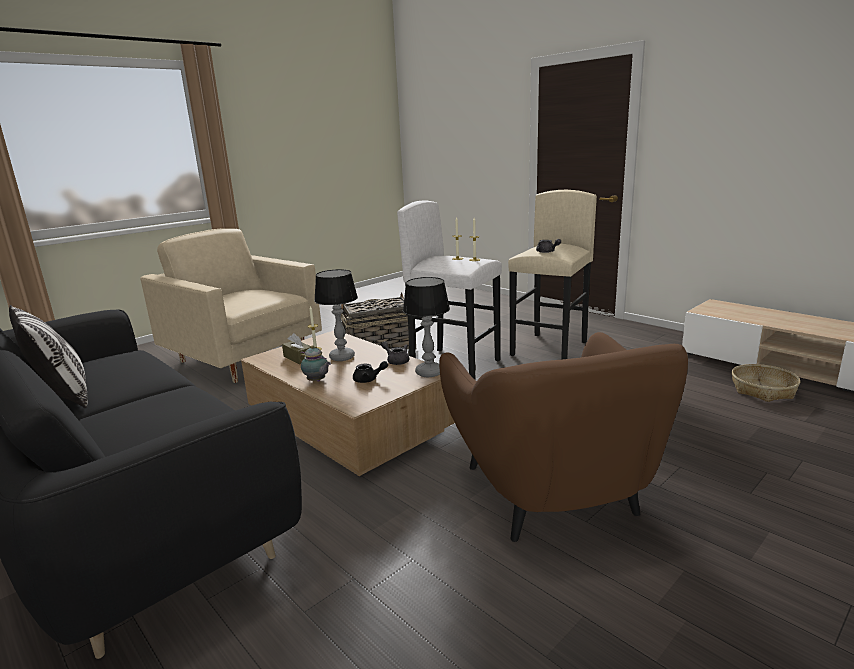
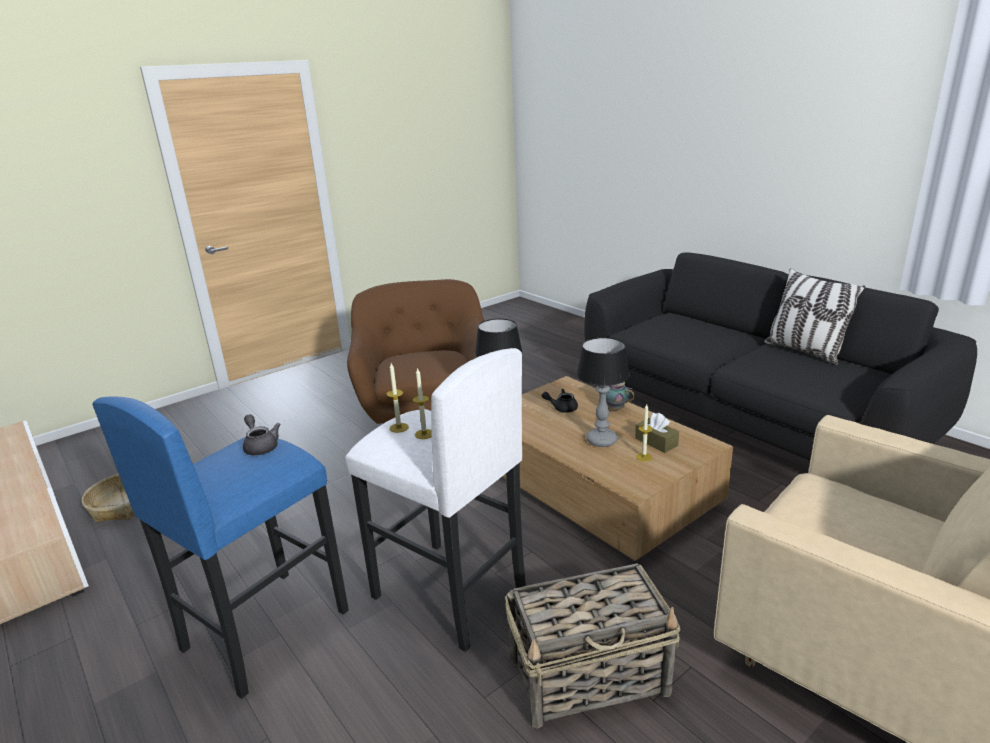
camera: 175 degrees left, 5 degrees up
grey teapot [381,341,409,365] -> none
beige stool [508,190,597,359] -> blue stool [92,396,349,699]

